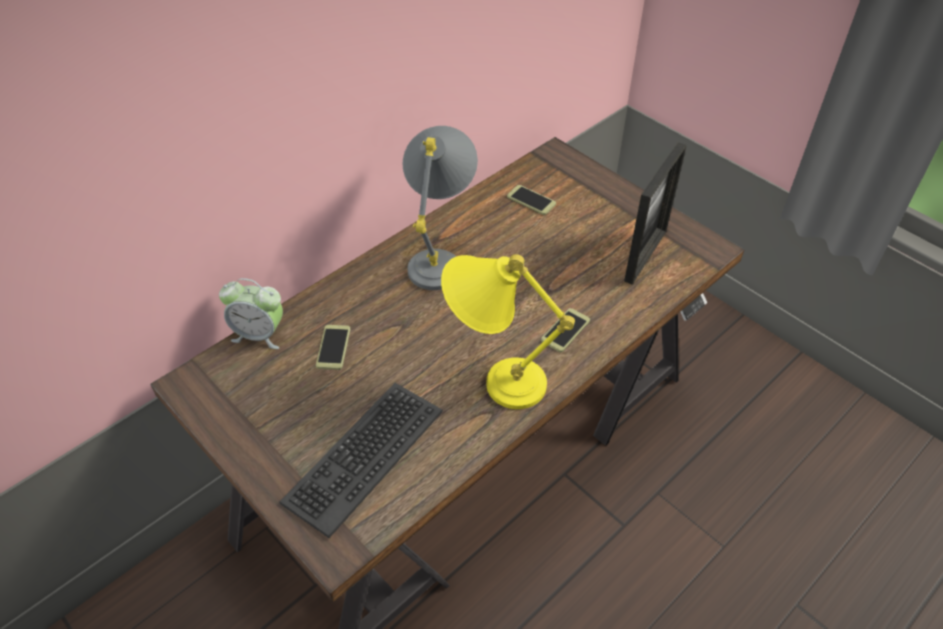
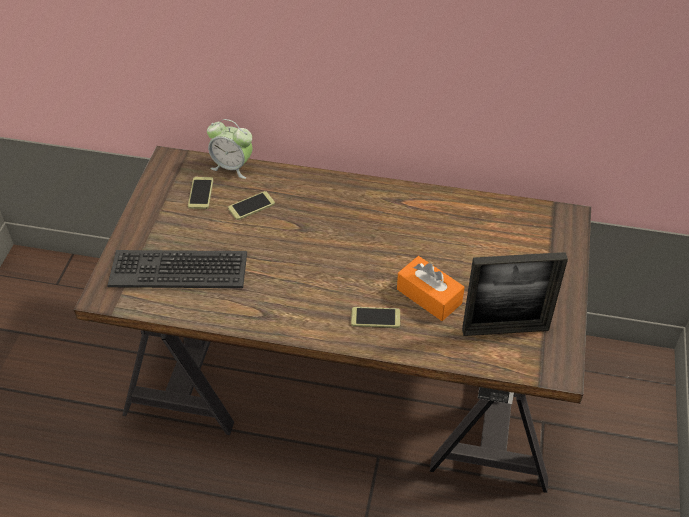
camera: 55 degrees right, 0 degrees up
alarm clock [219,278,283,349] -> alarm clock turned 45 degrees counterclockwise [207,119,252,179]
grey table lamp [403,126,478,290] -> none
yellow table lamp [441,254,575,409] -> none
phone [507,185,556,215] -> phone moved to [188,177,213,209]
none -> orange tissue box [397,256,465,321]

